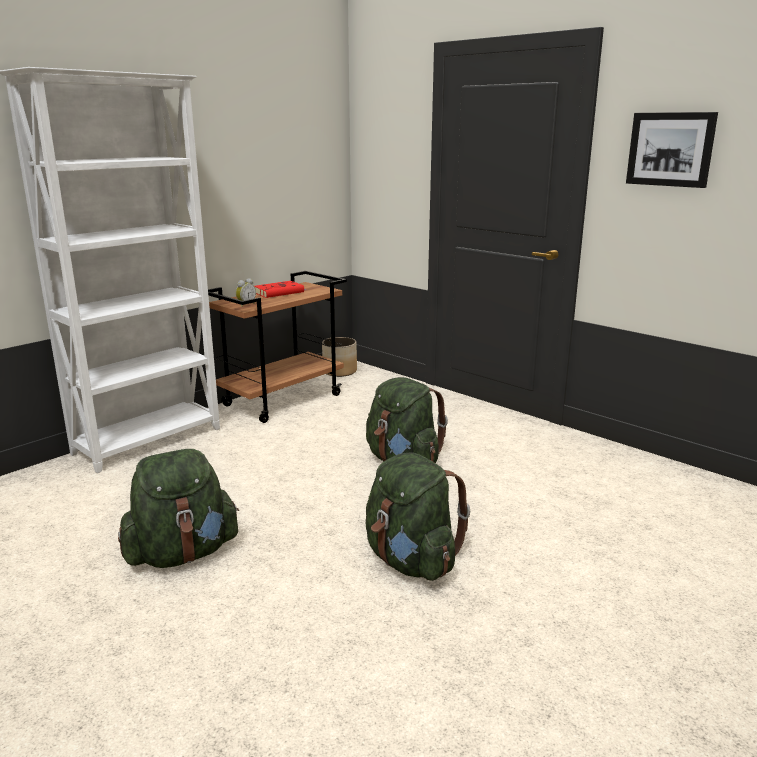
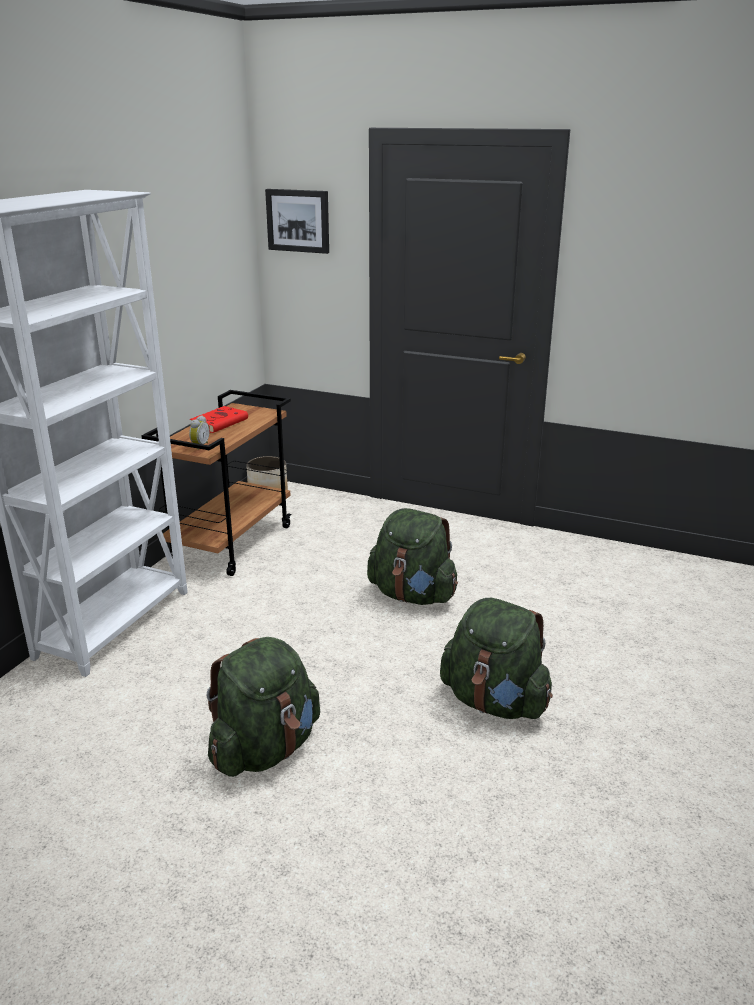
camera: 20 degrees left, 5 degrees up
picture [626,112,718,188] -> picture moved to [265,189,329,254]

